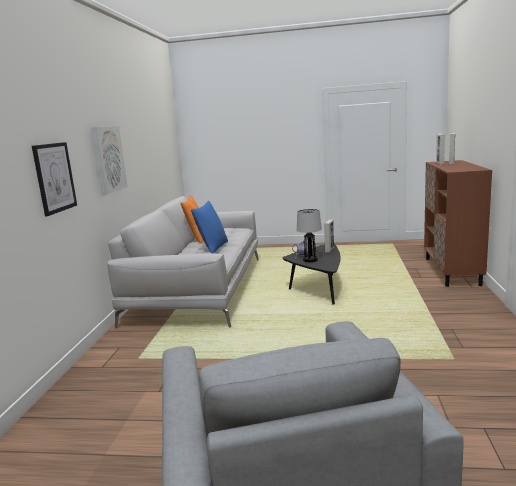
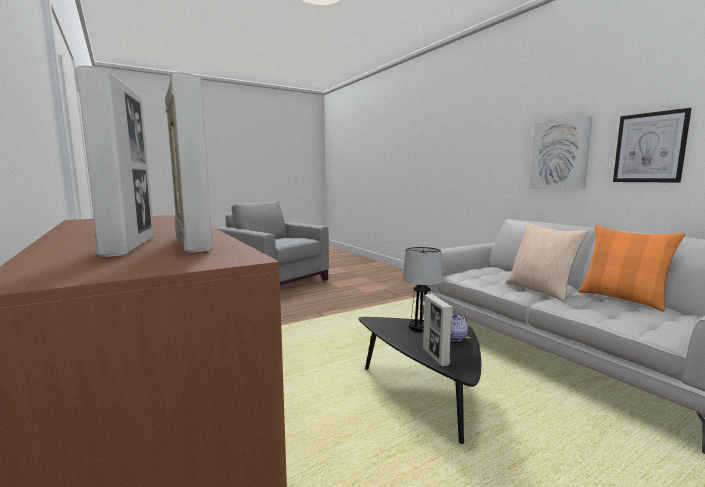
camera: 140 degrees right, 5 degrees down
picture [32,142,77,216] -> picture moved to [613,108,691,183]
blue pillow [191,201,228,254] -> beige pillow [506,223,588,302]

